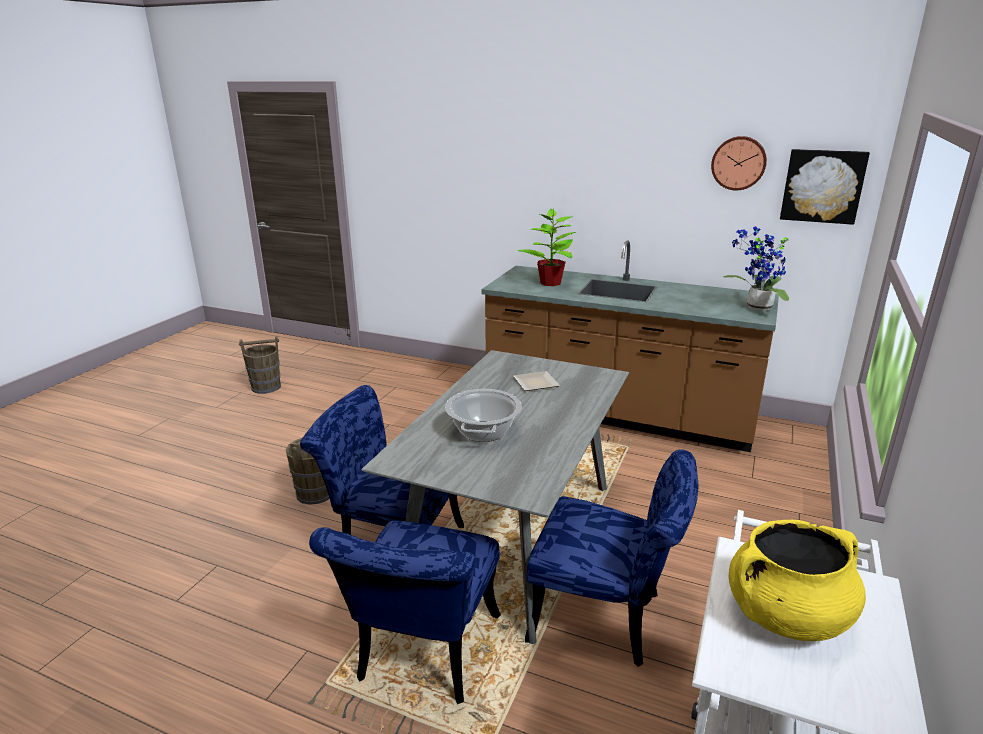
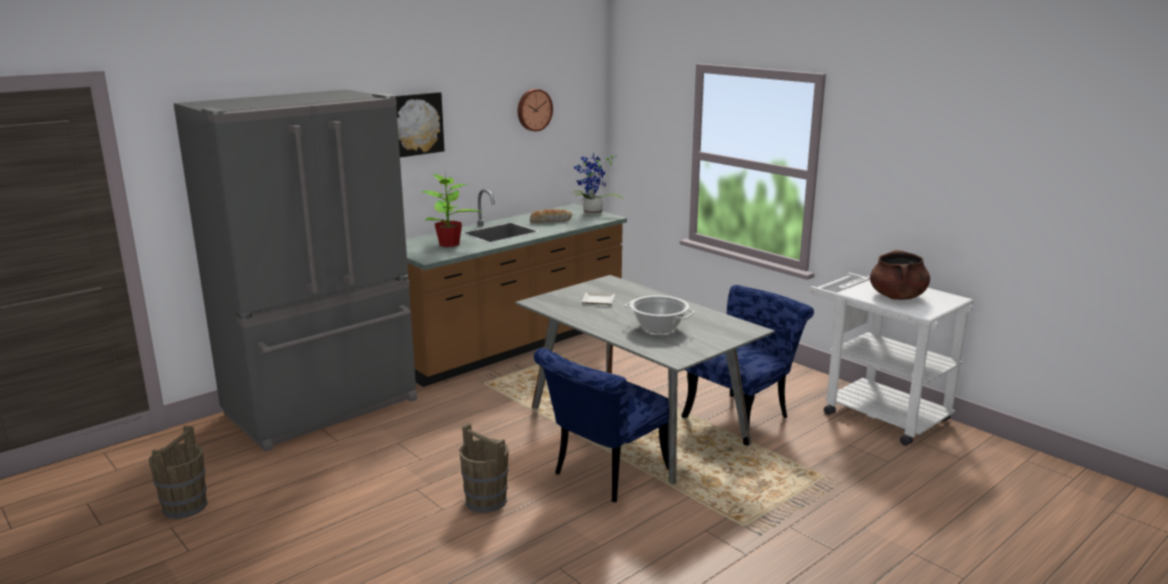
camera: 65 degrees left, 5 degrees down
blue chair [309,521,501,704] -> none
yellow cooking pot [729,519,866,641] -> brown cooking pot [870,250,930,300]
picture [780,149,870,225] -> picture moved to [395,92,445,158]
none -> grey fridge [173,89,417,452]
none -> bread [530,209,572,223]

